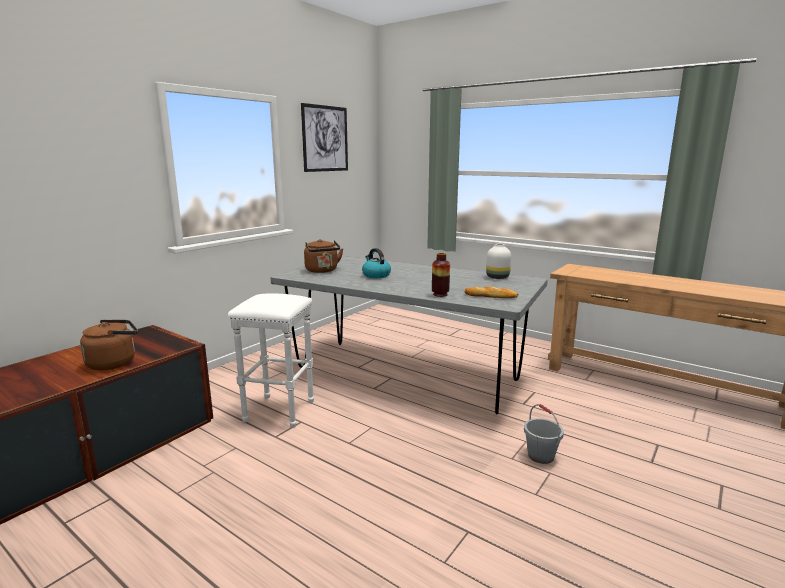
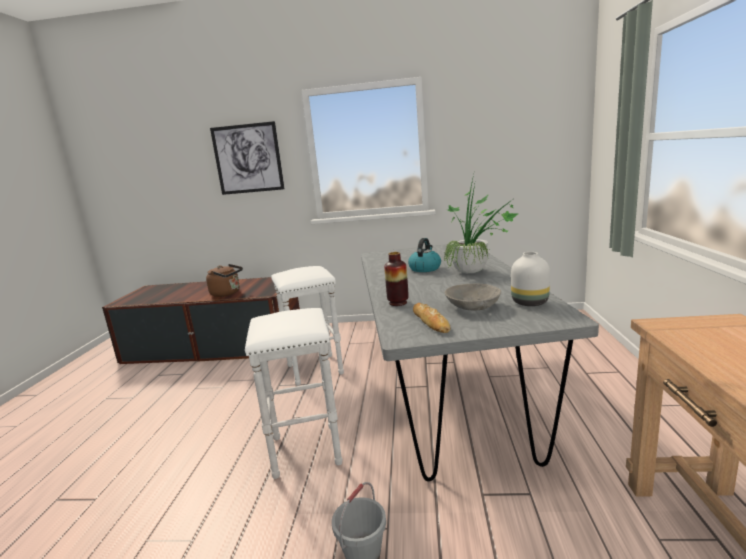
camera: 60 degrees right, 0 degrees up
picture [301,103,348,172] -> picture moved to [210,121,285,195]
brown kettle [304,239,343,273] -> none
none -> white stool [245,308,342,479]
none -> potted plant [444,175,518,273]
none -> grey bowl [444,284,501,310]

